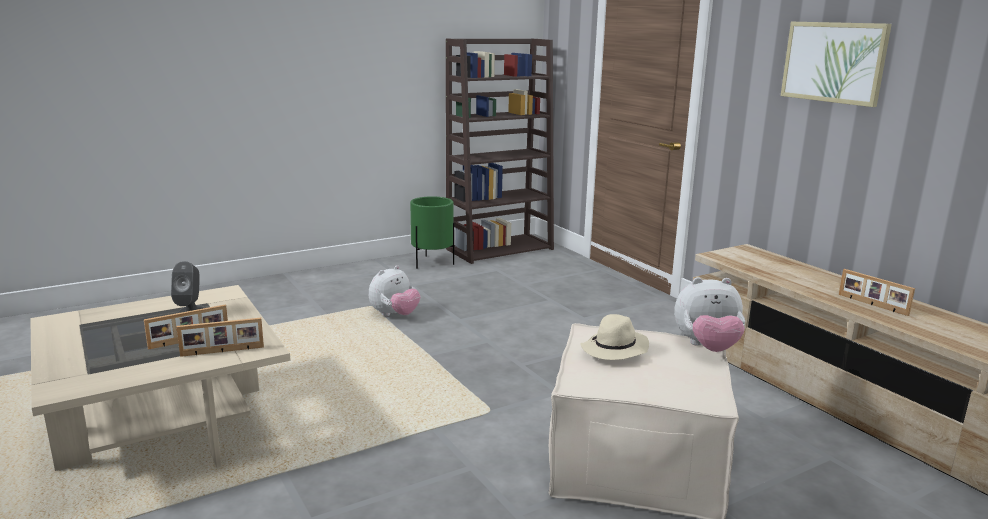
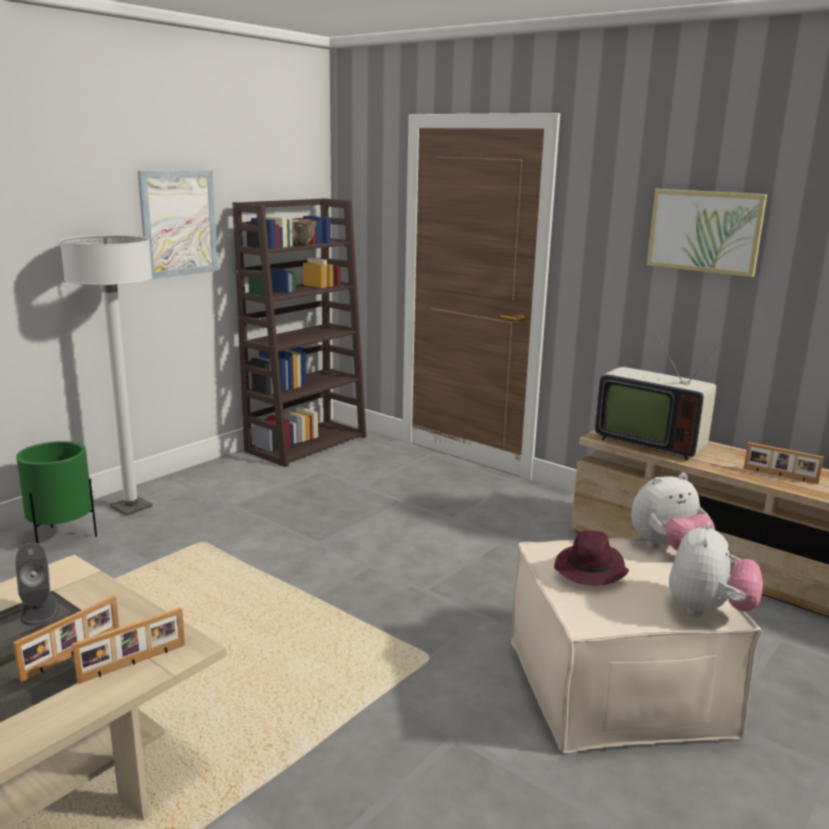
camera: 20 degrees left, 0 degrees up
plush toy [369,265,421,316] -> plush toy moved to [669,521,763,617]
green planter [410,196,454,269] -> green planter moved to [16,441,97,544]
beige hat [581,314,649,360] -> purple hat [554,530,629,586]
none -> white floor lamp [60,235,153,516]
none -> picture [138,170,218,279]
none -> bowl [292,219,316,245]
none -> television [595,331,724,461]

